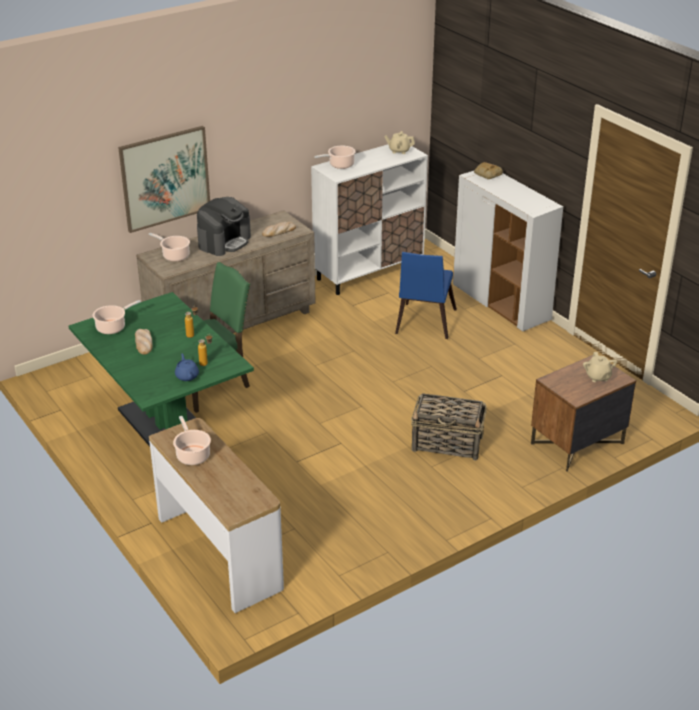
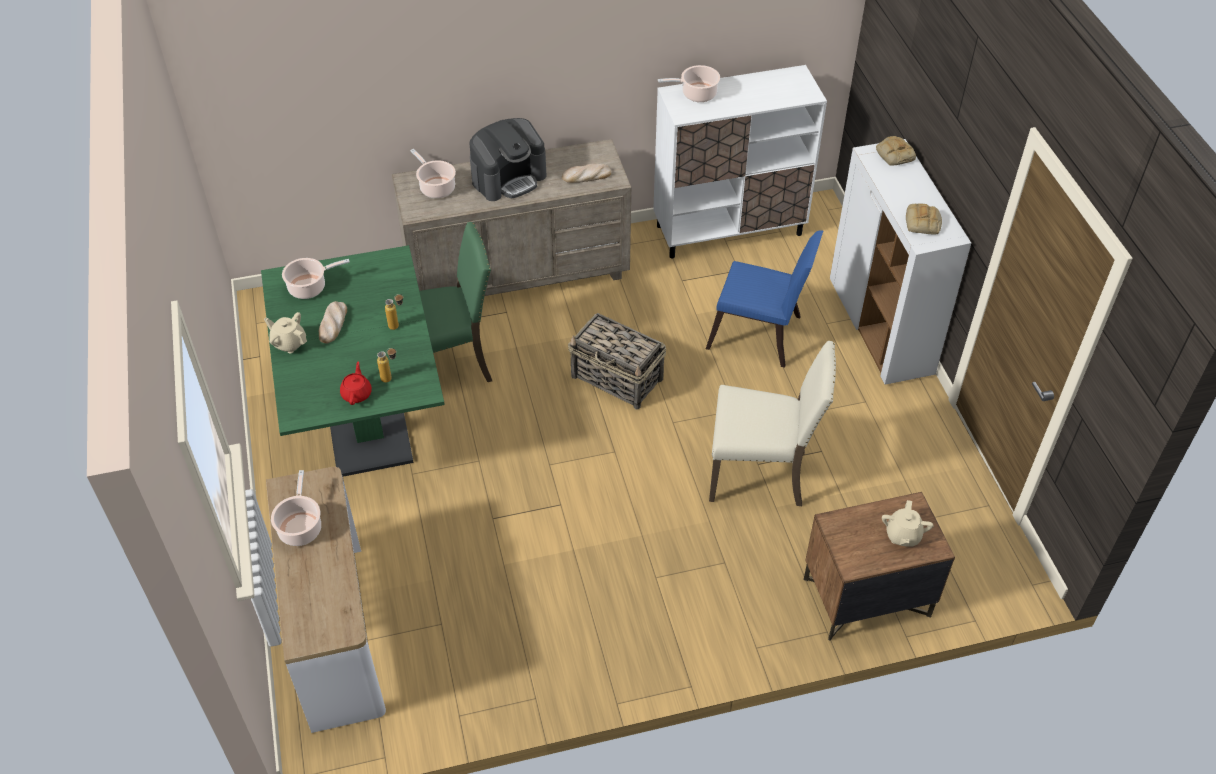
camera: 20 degrees right, 15 degrees up
picture [118,126,210,233] -> none
blue teapot [175,353,199,381] -> red teapot [340,362,372,405]
beige teapot [385,131,415,154] -> beige teapot moved to [264,312,307,354]
blue chair [395,252,457,339] -> blue chair turned 105 degrees counterclockwise [706,230,823,368]
basket [411,393,487,461] -> basket moved to [568,313,666,410]
none -> beige chair [709,341,836,506]
none -> bread [906,204,942,235]

